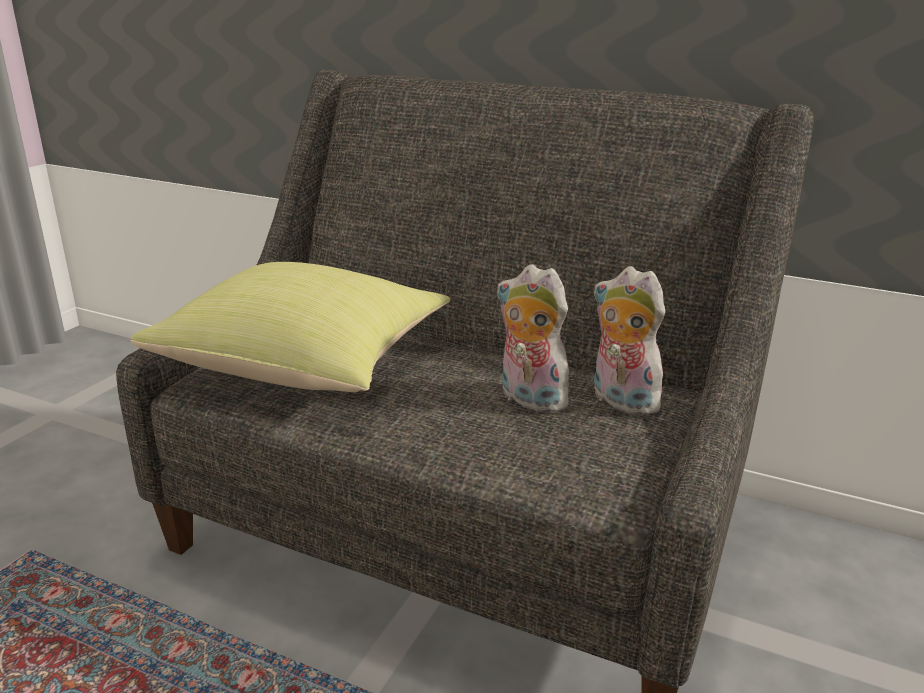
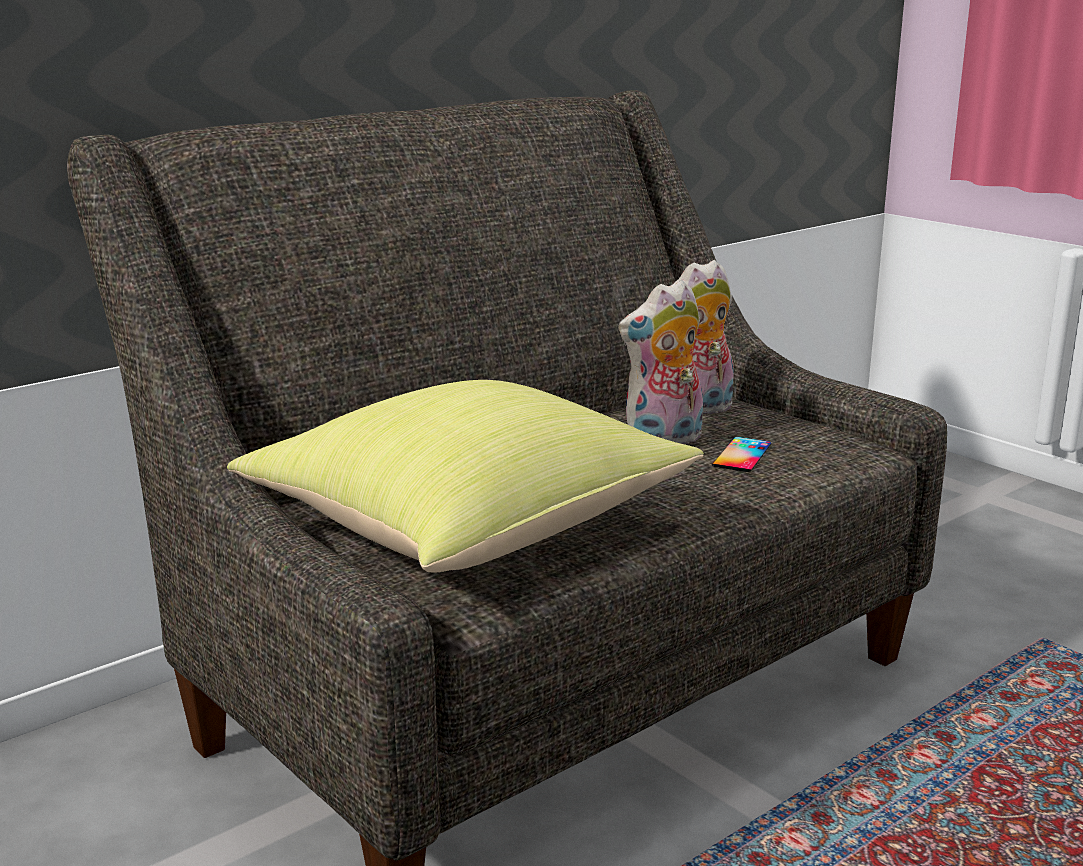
camera: 65 degrees left, 5 degrees down
none -> phone [712,437,771,472]

